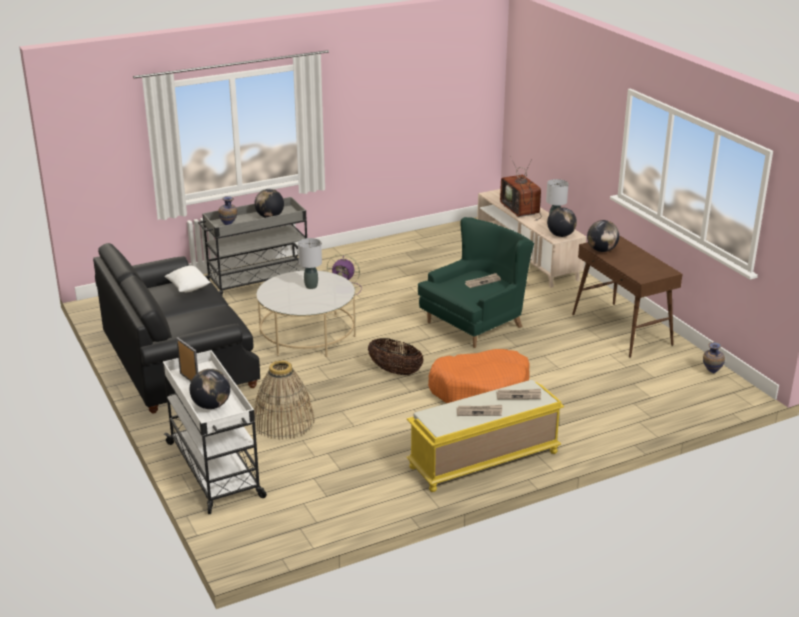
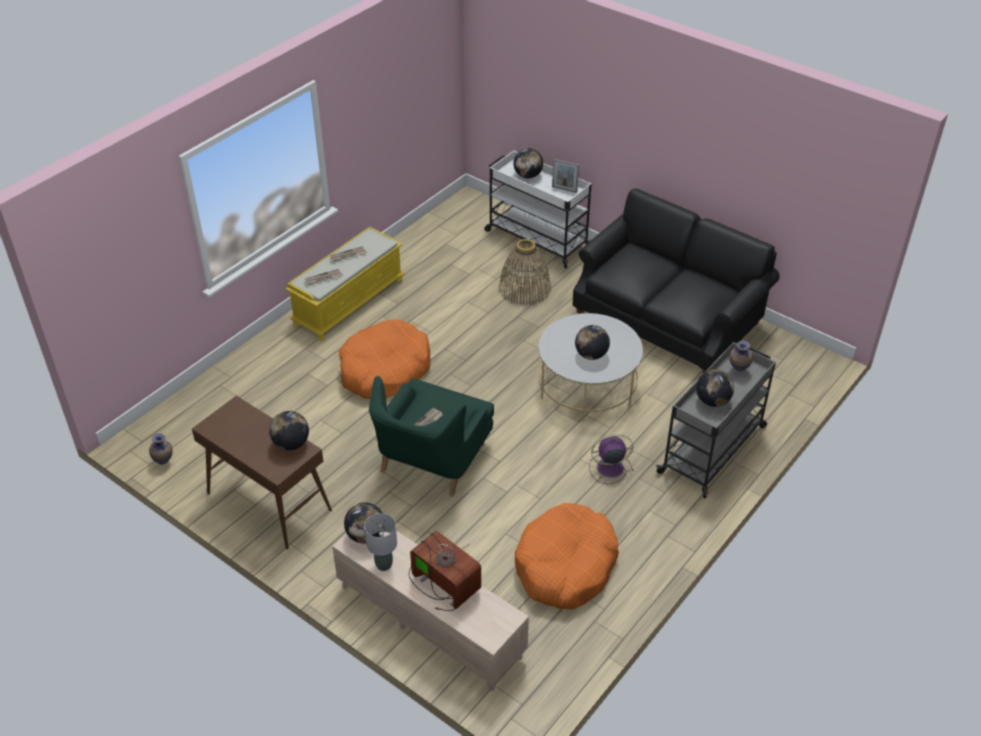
camera: 155 degrees right, 15 degrees up
white pillow [164,266,210,292] -> none
grey table lamp [298,238,322,289] -> globe [575,325,610,360]
basket [368,338,424,375] -> none
none -> orange dog bed [515,503,619,610]

